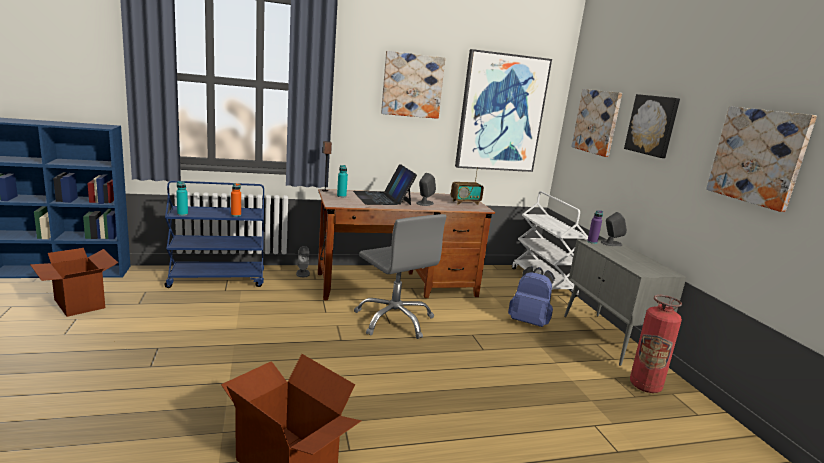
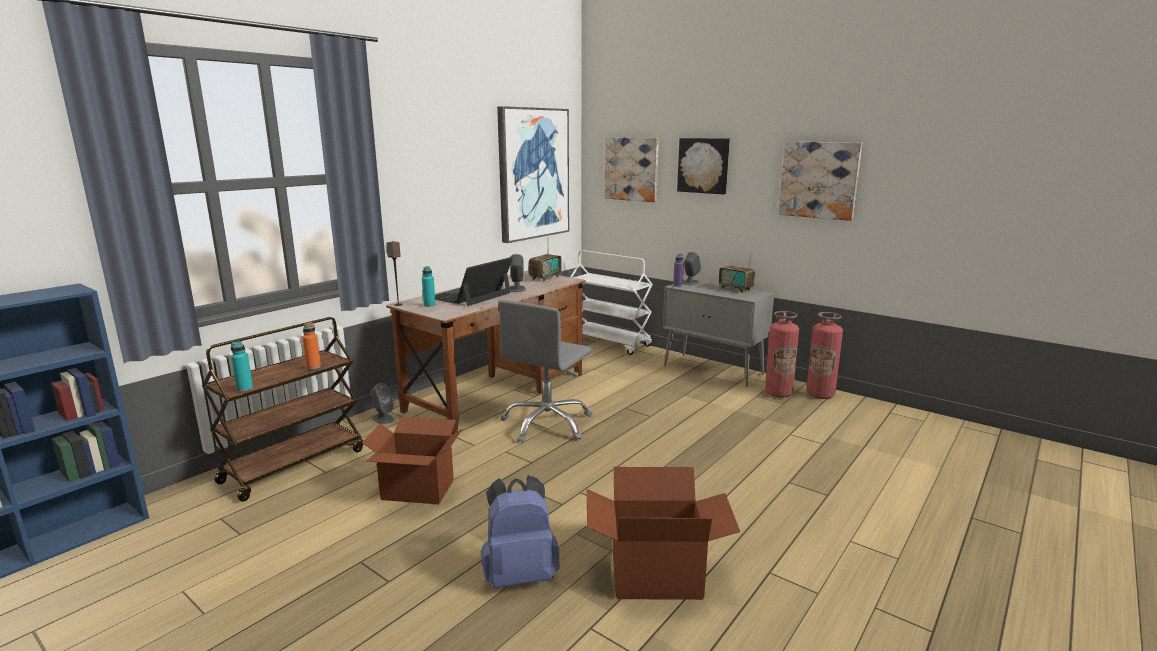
camera: 35 degrees left, 0 degrees up
cardboard box [30,248,118,317] -> cardboard box moved to [362,417,463,504]
blue cart [164,181,264,288] -> brown cart [202,317,364,502]
laptop [353,164,417,205] -> laptop turned 90 degrees clockwise [435,257,512,306]
grey office chair [354,214,447,339] -> grey office chair turned 105 degrees clockwise [498,300,592,443]
picture [381,51,445,119] -> none
blue backpack [508,266,555,327] -> blue backpack moved to [481,475,560,588]
none -> radio [719,253,755,293]
none -> fire extinguisher [806,312,843,399]

